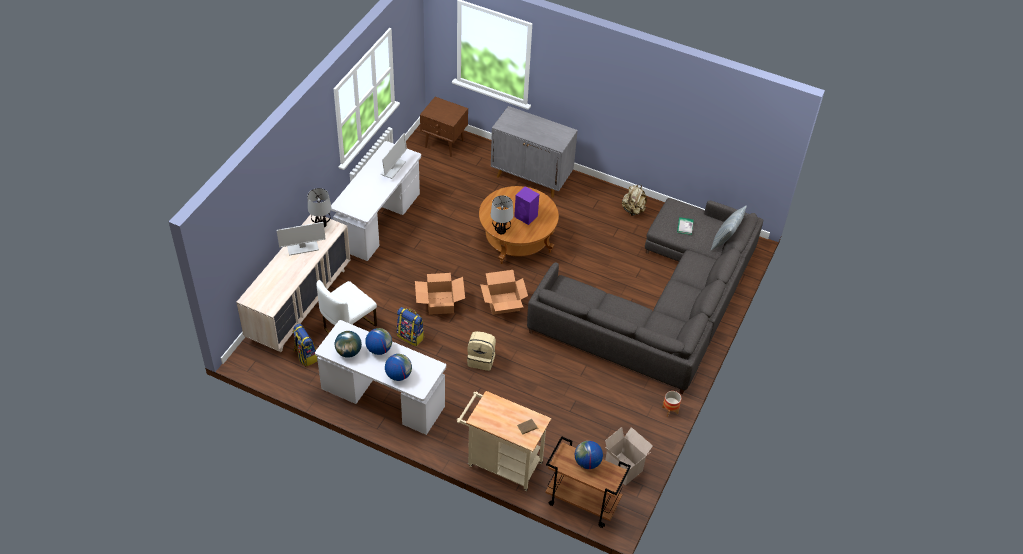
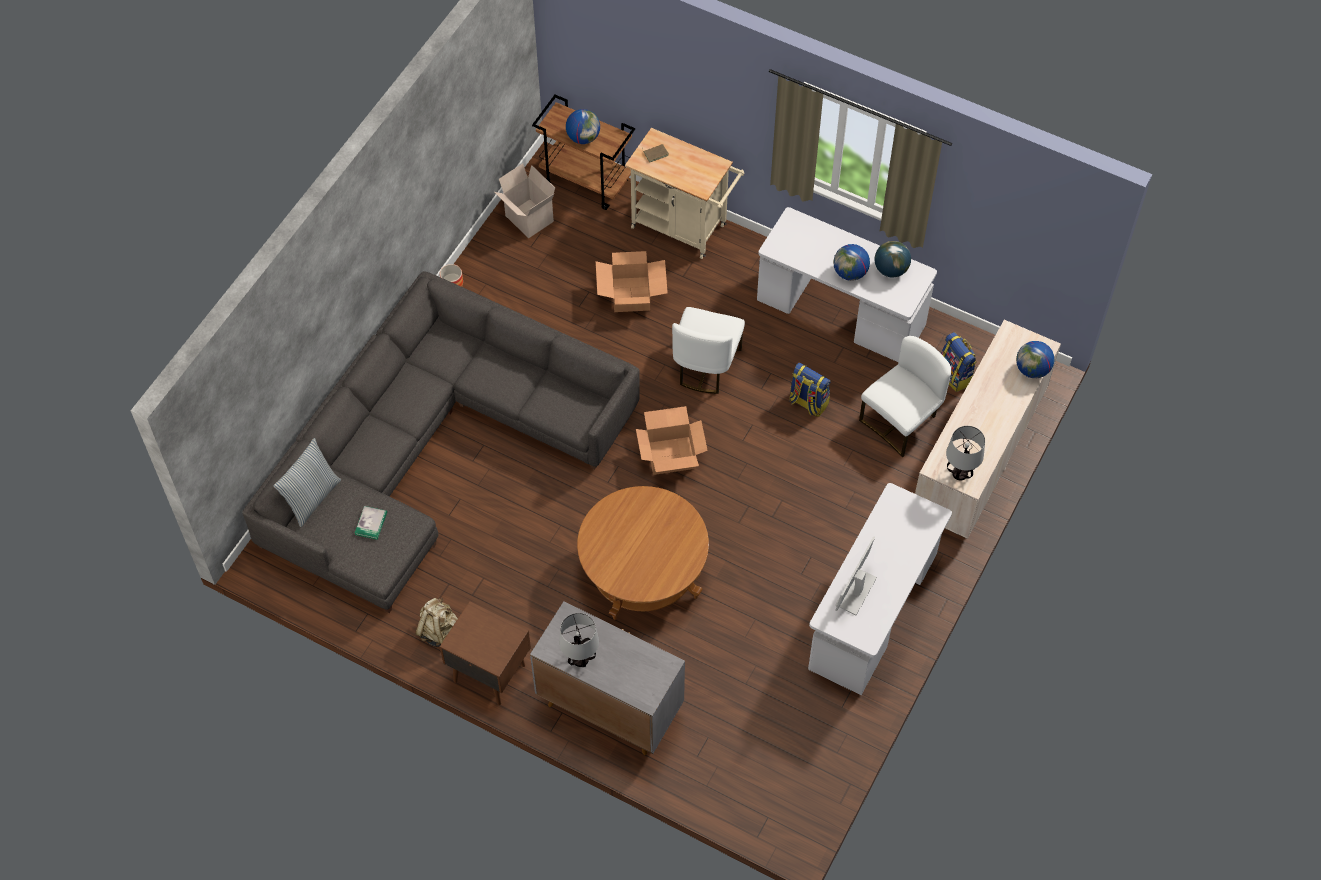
camera: 175 degrees left, 10 degrees up
monitor [277,222,326,256] -> none
globe [385,354,412,381] -> globe moved to [1016,341,1055,378]
cardboard box [415,273,465,315] -> cardboard box moved to [596,251,668,312]
brown nightstand [420,97,468,157] -> brown nightstand moved to [440,601,531,705]
beige backpack [467,331,496,371] -> white chair [672,307,745,394]
table lamp [491,195,513,234] -> table lamp moved to [559,613,599,667]
purple speaker [514,186,539,225] -> none

